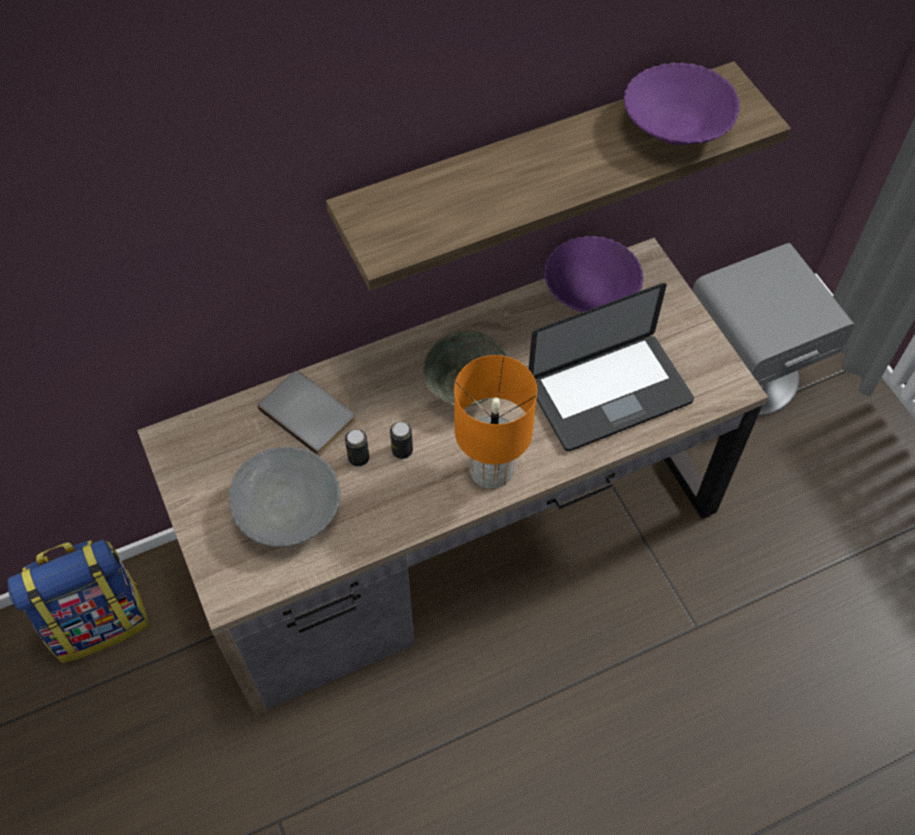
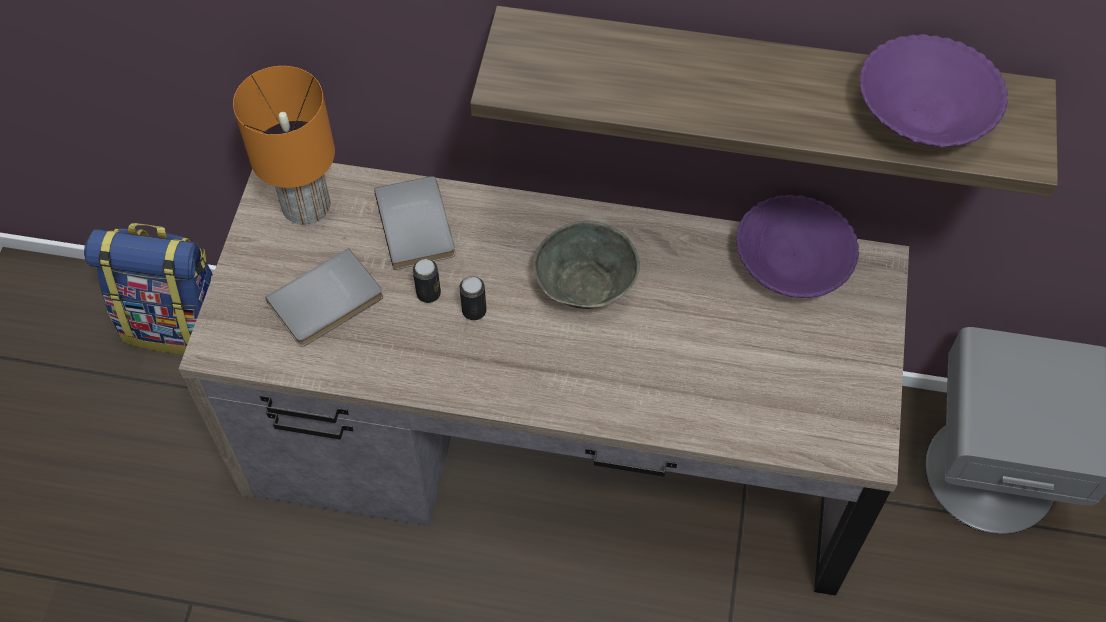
camera: 35 degrees right, 0 degrees up
grey bowl [228,446,340,547] -> grey book [265,248,383,347]
orange table lamp [454,355,537,488] -> orange table lamp moved to [233,66,335,224]
laptop [529,283,694,451] -> none

